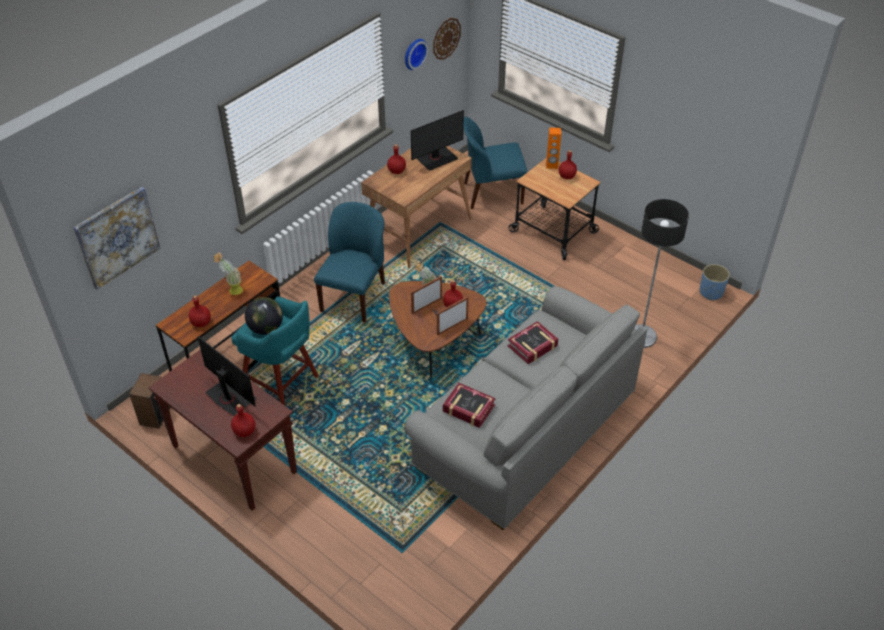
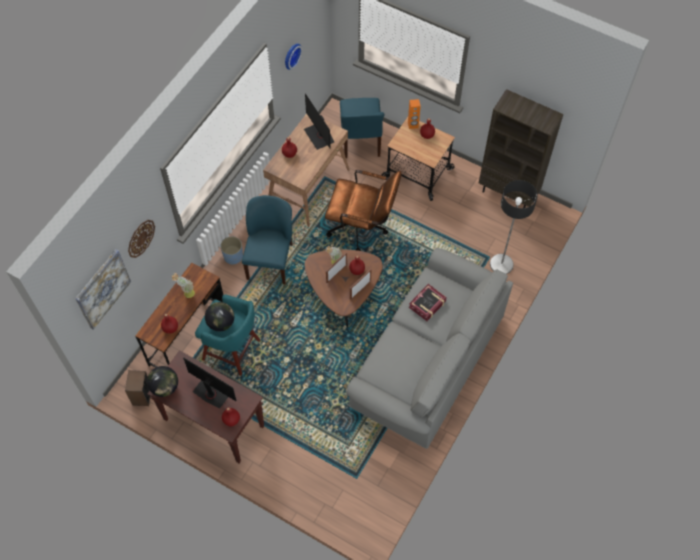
camera: 10 degrees left, 15 degrees up
monitor [411,110,464,171] -> monitor turned 105 degrees clockwise [304,93,334,150]
wall clock [433,18,461,60] -> wall clock moved to [128,220,155,258]
book [443,383,496,428] -> none
blue chair [464,117,527,209] -> blue chair turned 75 degrees counterclockwise [340,98,384,158]
blue planter [699,264,730,300] -> blue planter moved to [221,236,243,265]
none -> globe [147,366,178,397]
none -> brown office chair [325,170,402,251]
none -> brown bookcase [479,89,563,208]

